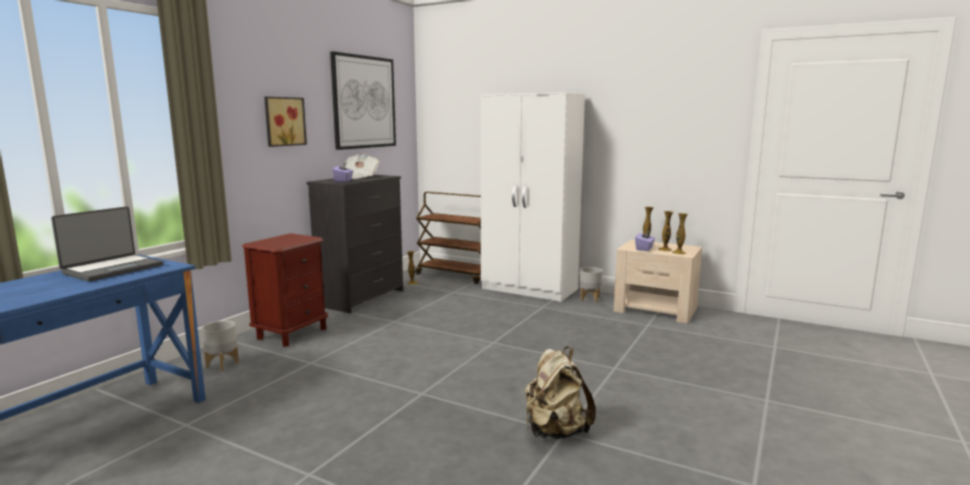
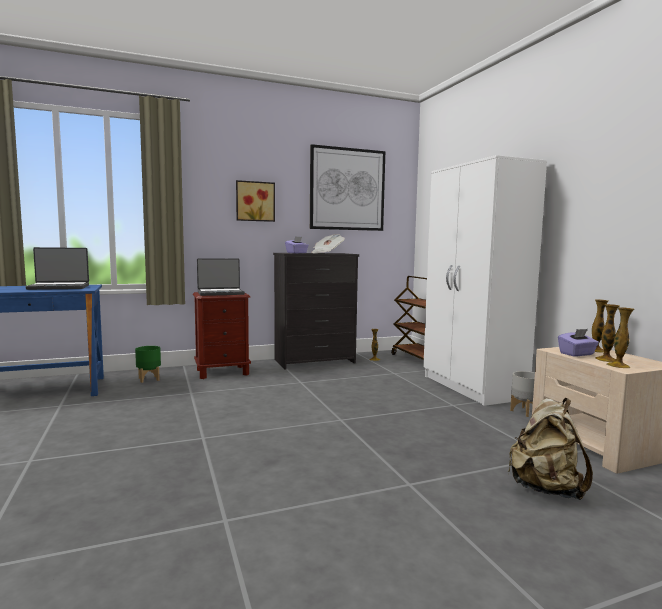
camera: 40 degrees right, 5 degrees down
grey planter [202,321,239,371] -> green planter [135,346,161,383]
beige backpack [525,347,596,439] -> beige backpack moved to [508,398,593,500]
none -> laptop [197,258,245,296]

